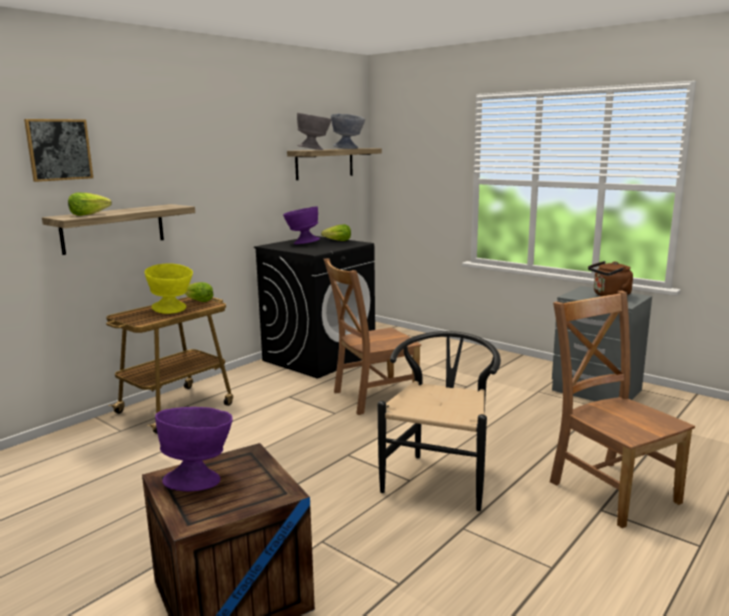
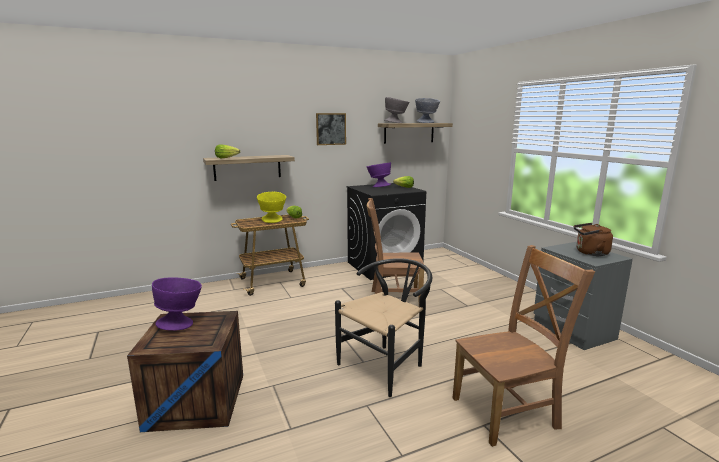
camera: 25 degrees right, 0 degrees up
picture [24,119,93,182] -> picture moved to [316,113,346,145]
brown chair [550,291,695,528] -> brown chair turned 75 degrees clockwise [453,245,595,447]

